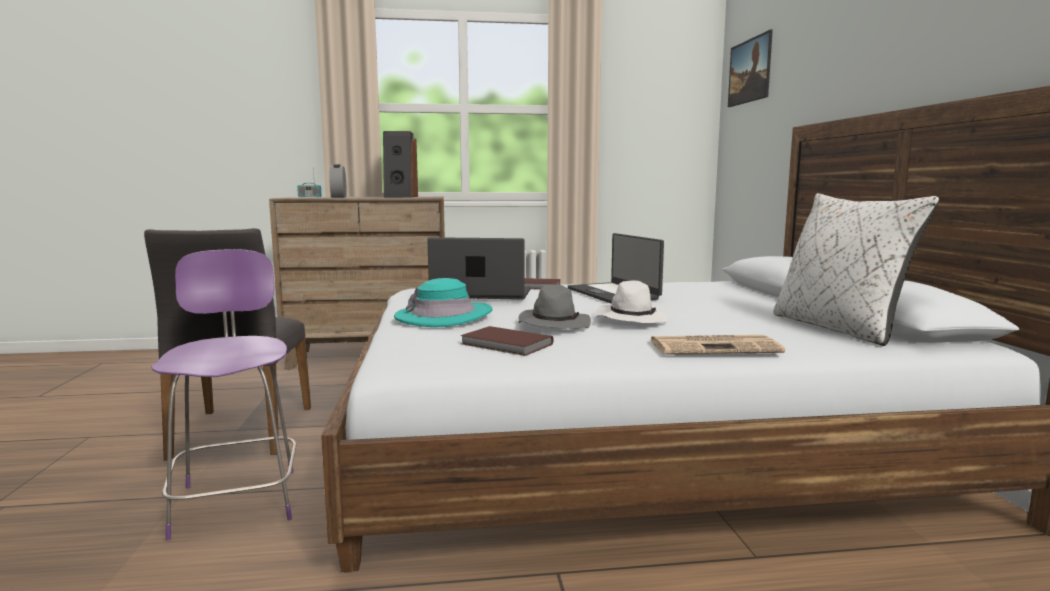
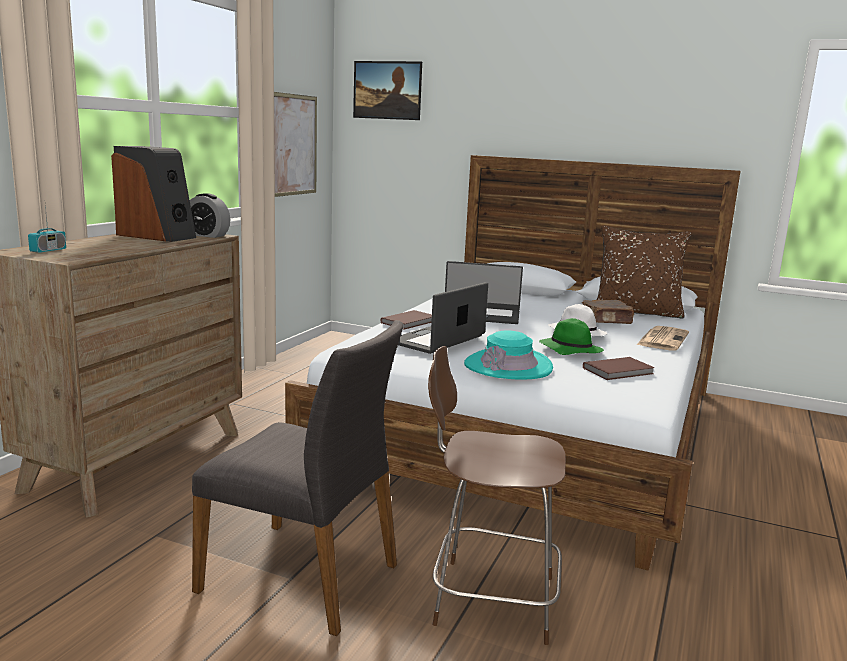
camera: 60 degrees left, 5 degrees up
purple chair [151,249,297,540] -> brown chair [428,346,566,645]
alarm clock [329,164,347,198] -> alarm clock moved to [190,193,230,238]
grey hat [518,284,591,329] -> green hat [539,318,604,355]
white pillow [773,193,939,346] -> brown pillow [597,225,691,319]
none -> picture [274,92,317,197]
none -> brown book [582,300,634,324]

